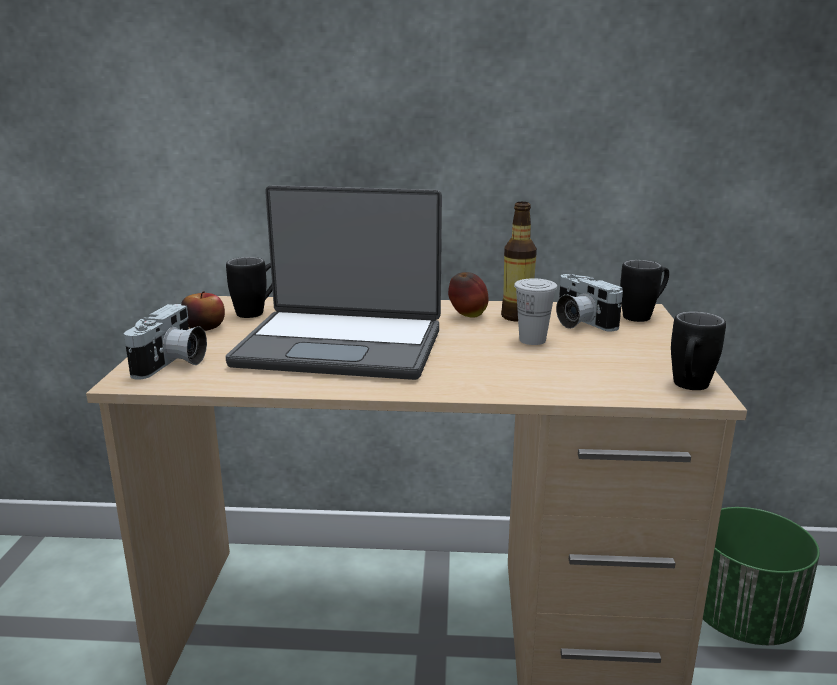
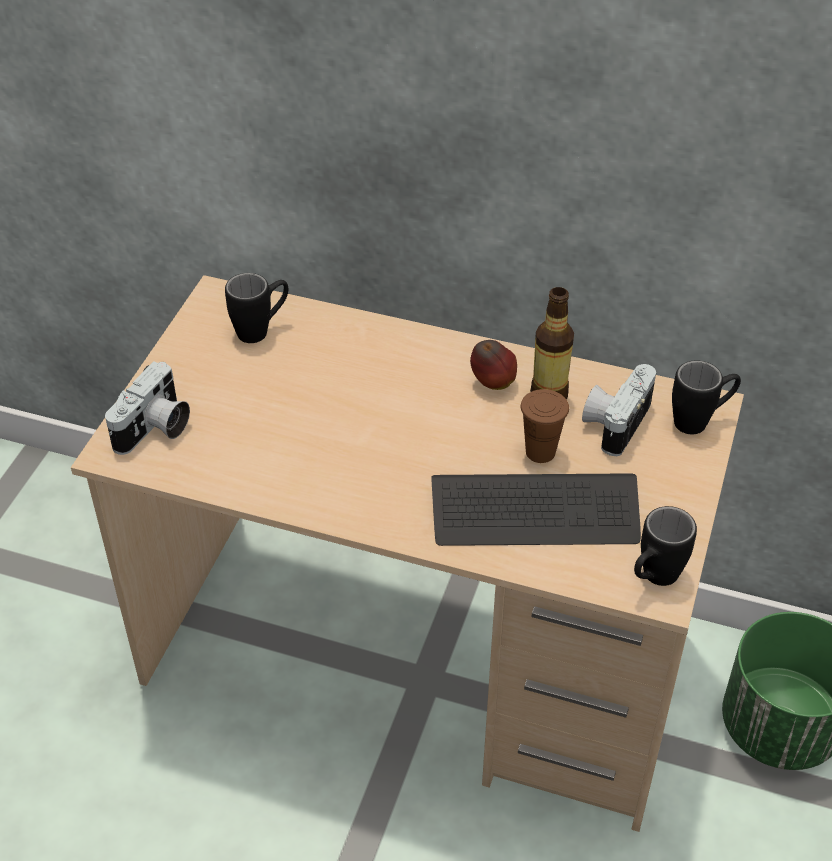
camera: 15 degrees right, 25 degrees up
apple [181,291,225,331] -> none
laptop [226,185,442,380] -> none
white cup [514,278,557,345] -> brown cup [521,389,569,463]
camera [556,274,623,331] -> camera turned 45 degrees clockwise [582,364,656,456]
none -> keyboard [431,473,641,546]

